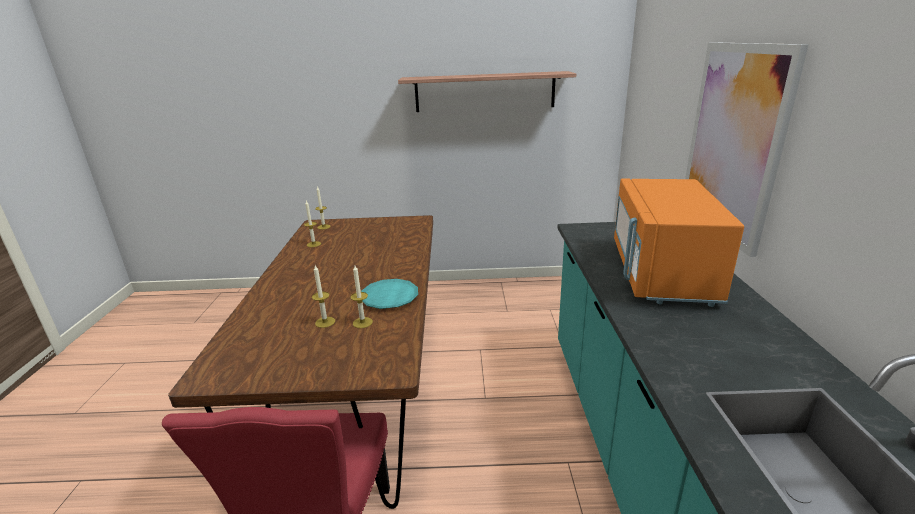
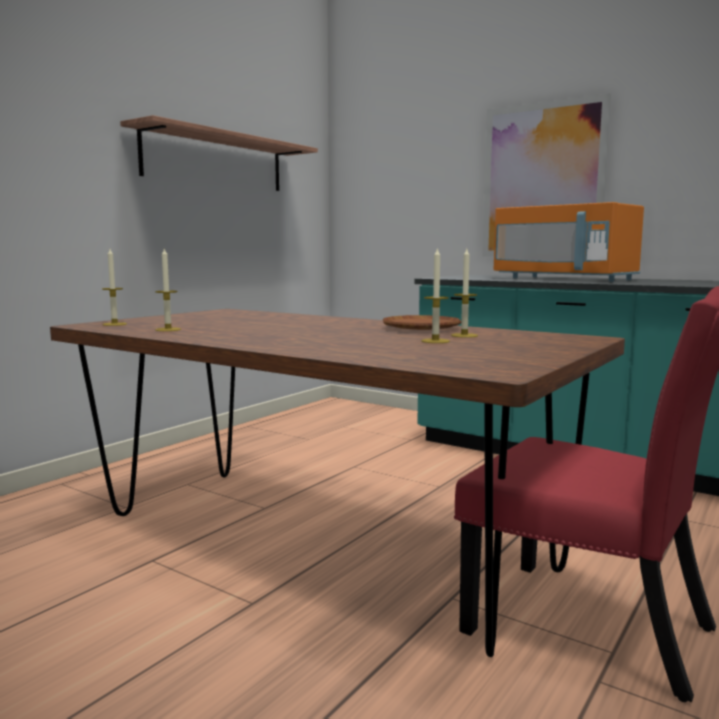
camera: 55 degrees left, 15 degrees down
turquoise plate [361,279,418,309] -> brown plate [383,315,461,330]

